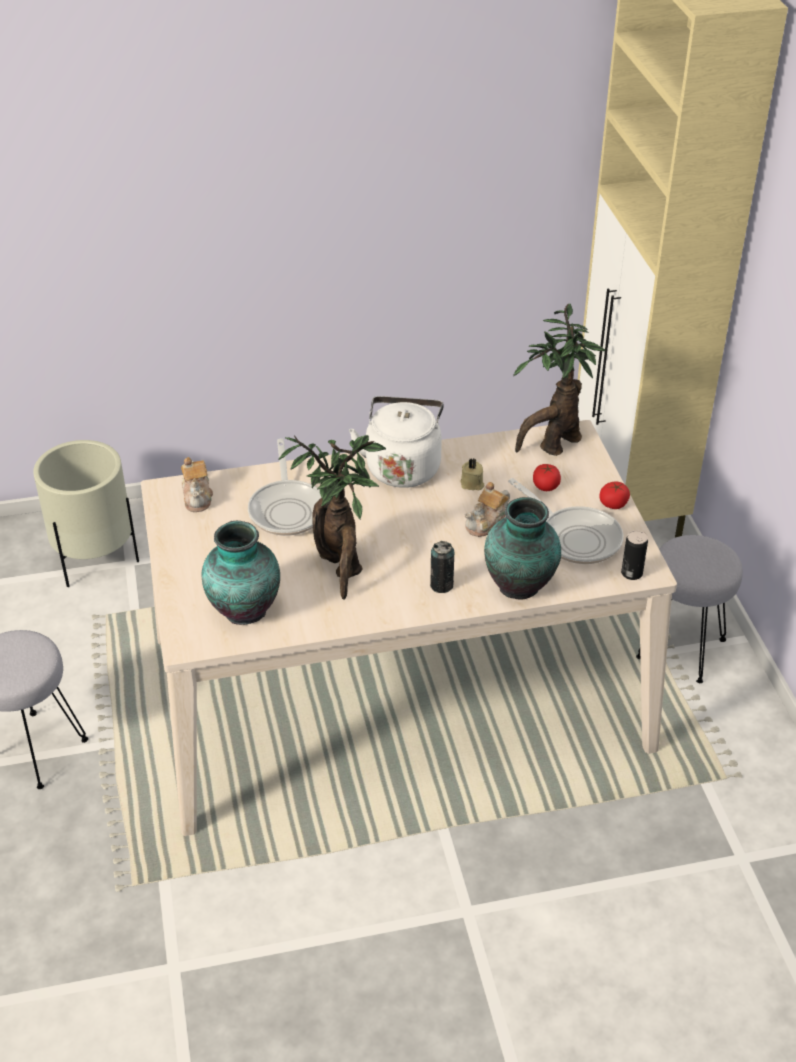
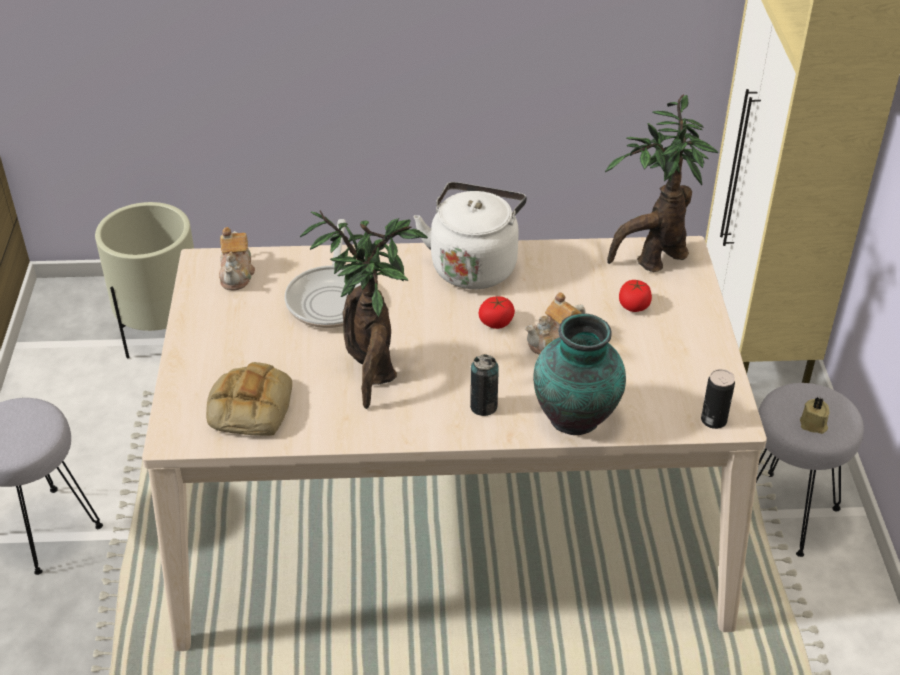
camera: 10 degrees right, 0 degrees up
vase [201,521,280,625] -> bread [206,362,292,436]
beige candle [460,458,484,490] -> beige candle moved to [800,397,830,434]
frying pan [508,478,623,564] -> none
tomato [599,481,630,509] -> tomato moved to [479,296,515,329]

